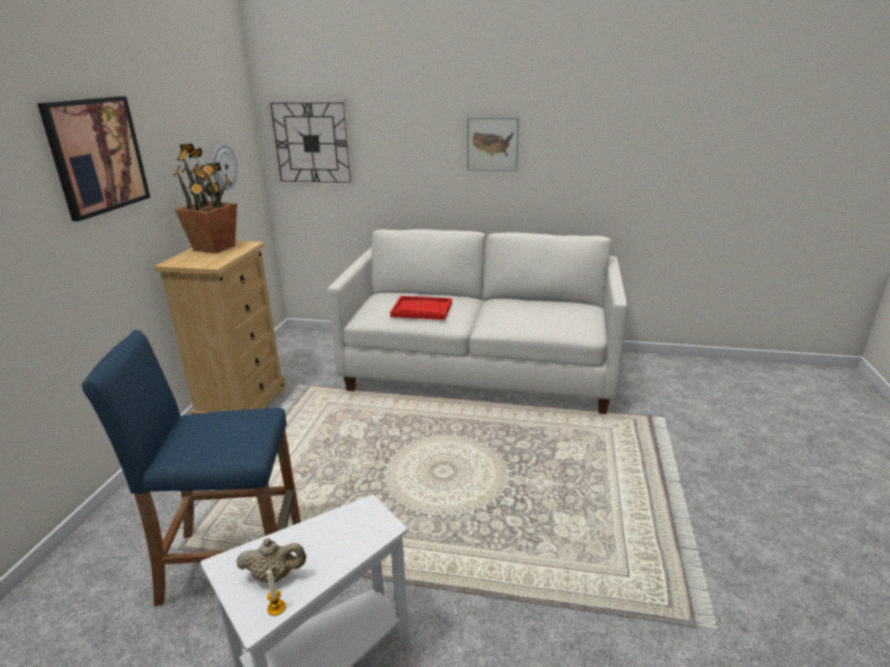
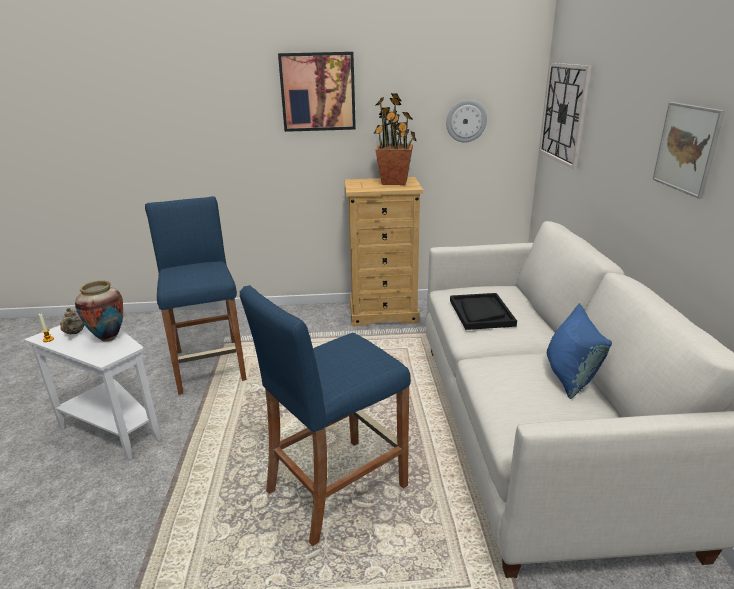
camera: 75 degrees right, 0 degrees up
red tray [390,296,452,320] -> black tray [450,293,517,330]
none -> vase [75,280,123,342]
none -> blue stool [240,285,411,547]
none -> blue pillow [547,303,612,399]

